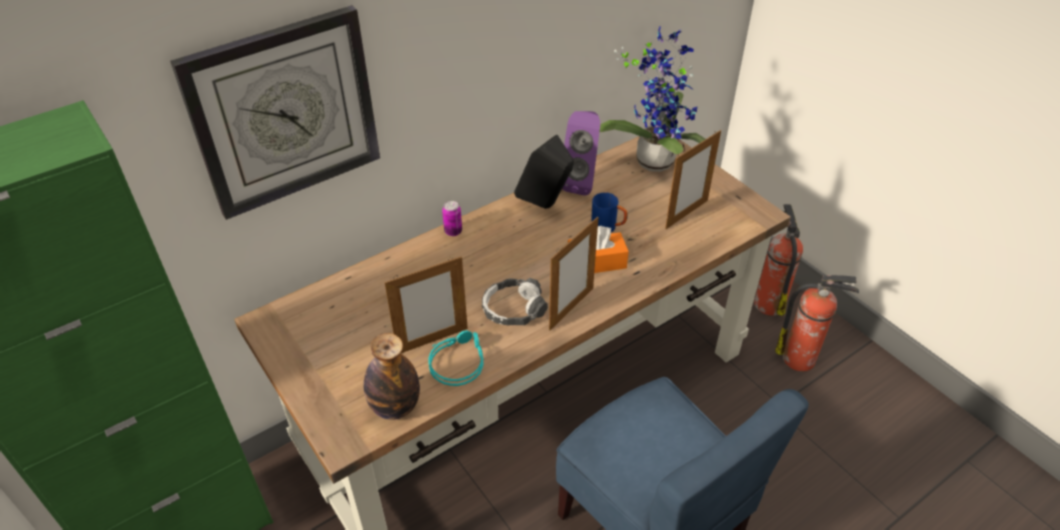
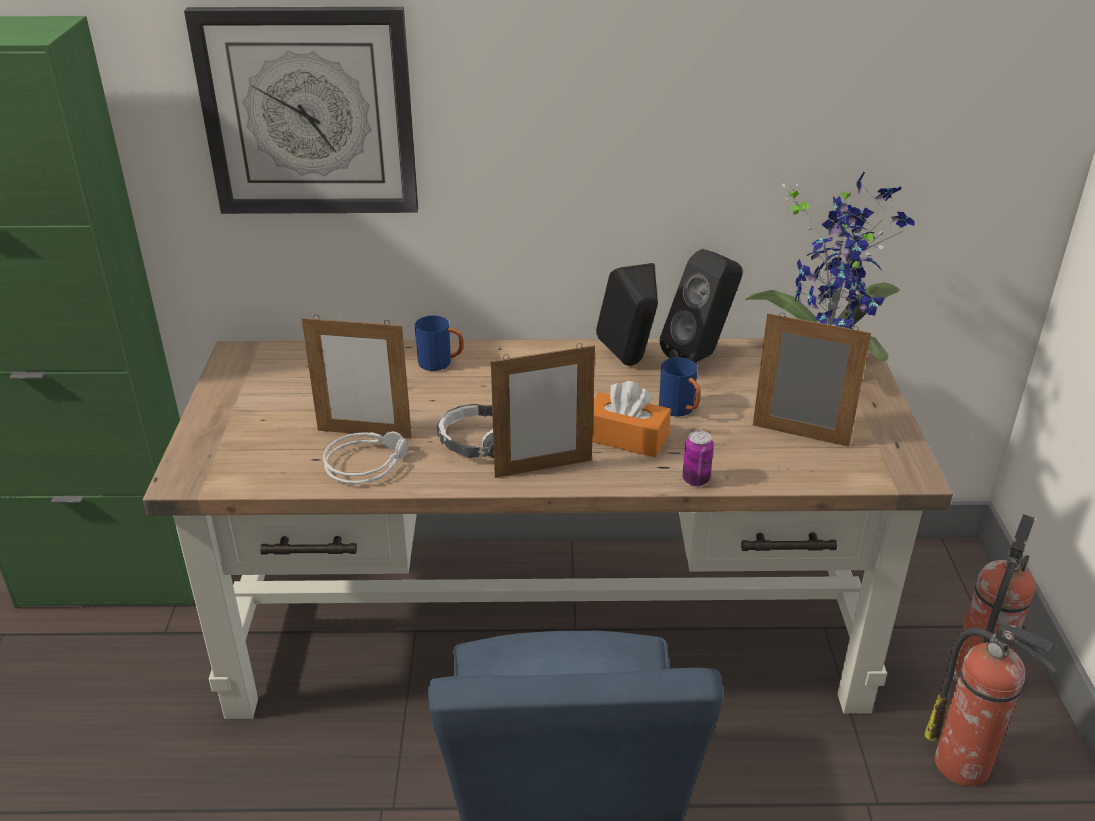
camera: 35 degrees right, 10 degrees down
bottle [364,333,420,420] -> none
turquoise headphones [429,330,485,386] -> grey headphones [323,431,408,484]
can [442,201,462,236] -> can moved to [682,430,714,486]
purple speaker [562,111,600,196] -> black speaker [660,249,743,363]
picture frame [665,130,721,229] -> picture frame turned 150 degrees counterclockwise [753,313,871,447]
none -> blue mug [415,316,464,371]

